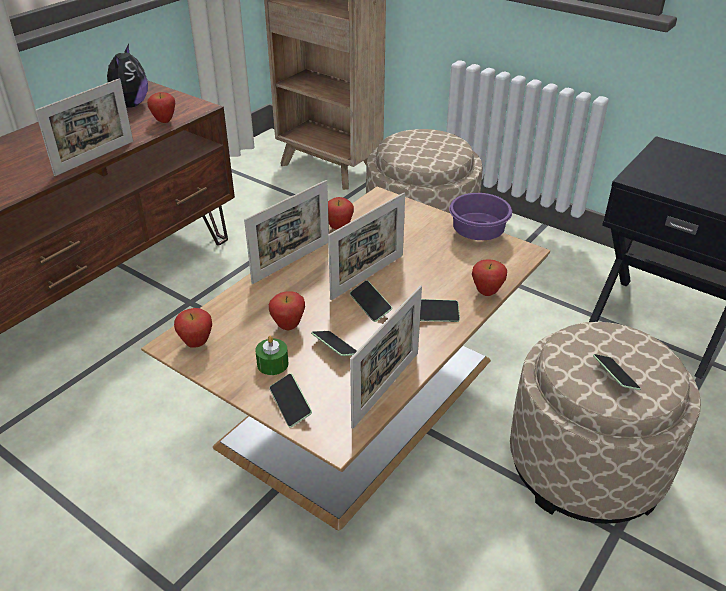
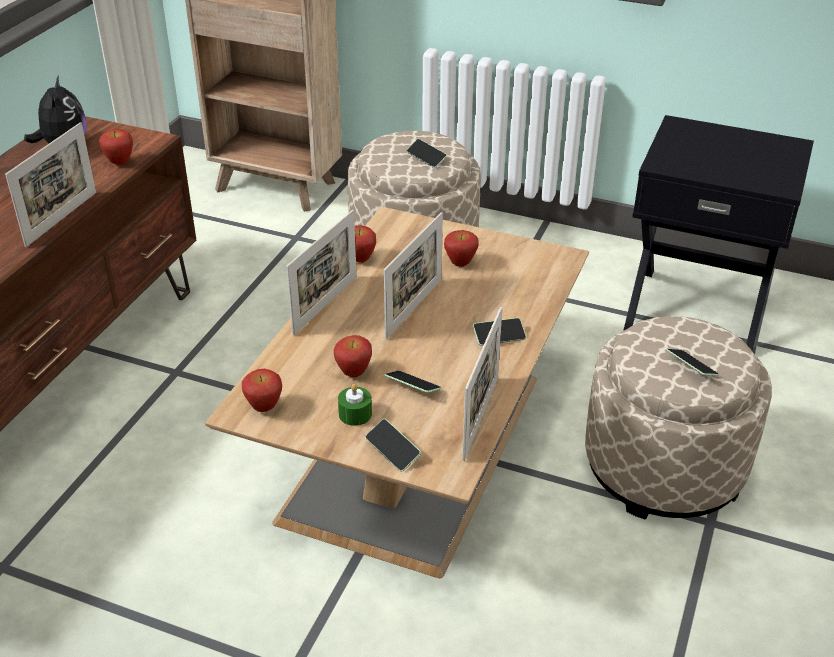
camera: 15 degrees left, 0 degrees up
phone [350,280,392,322] -> phone moved to [406,139,447,168]
purple bowl [449,193,512,240] -> none
apple [472,259,507,296] -> apple moved to [444,230,479,267]

